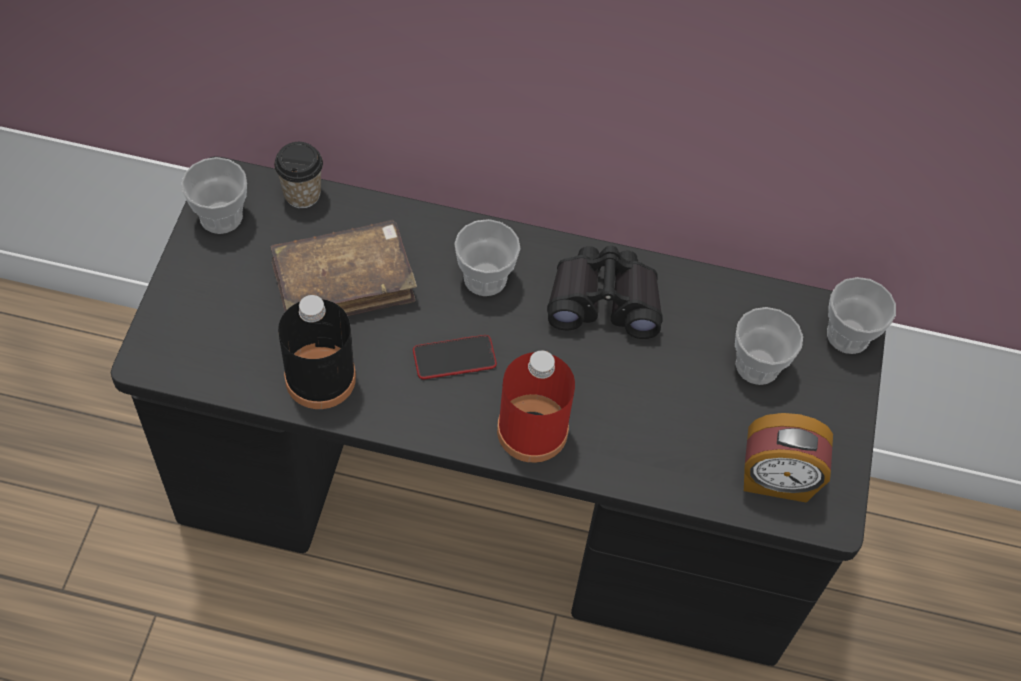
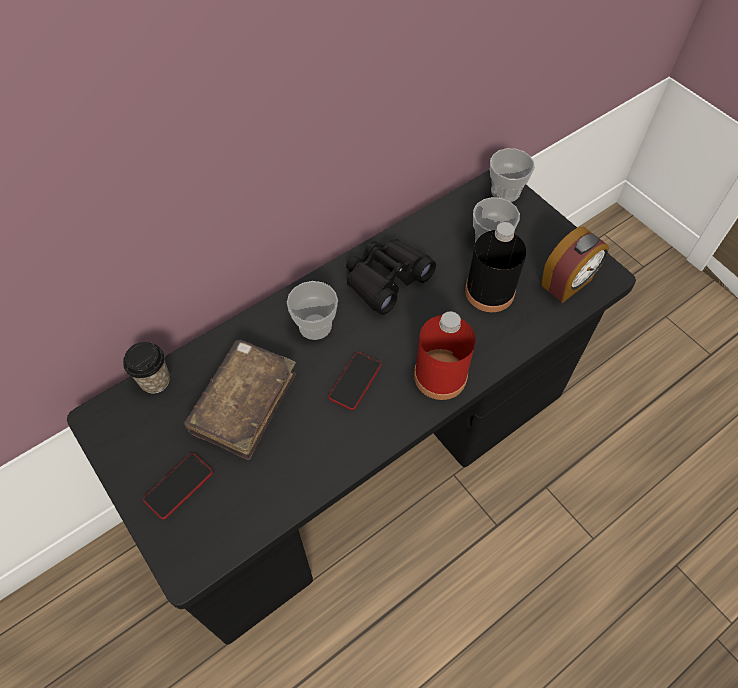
camera: 45 degrees left, 0 degrees up
cup [181,157,247,234] -> none
black bottle [278,295,356,409] -> black bottle moved to [465,222,527,312]
none -> phone [143,453,213,519]

